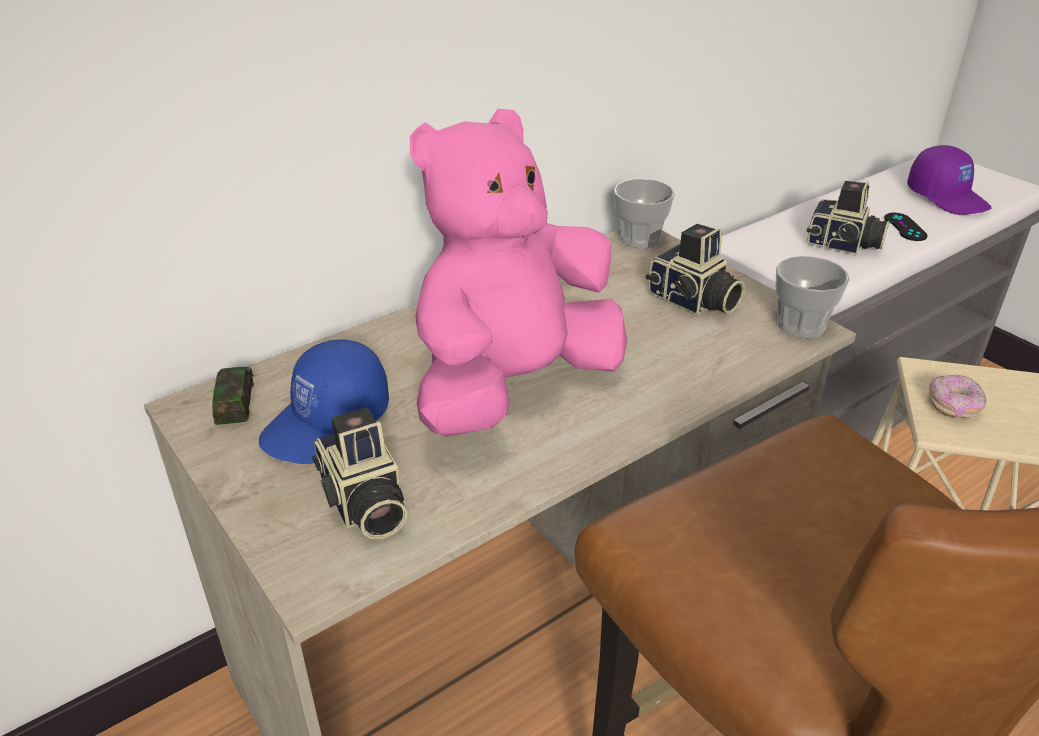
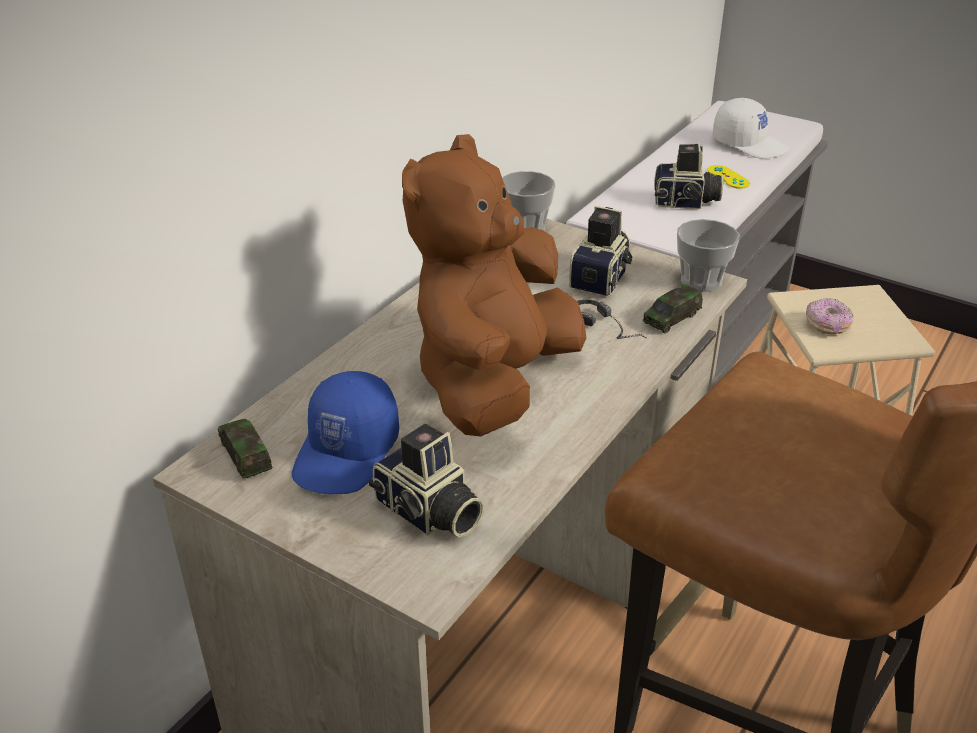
camera: 20 degrees left, 0 degrees up
pink plush toy [410,109,627,436] -> brown plush toy [402,134,587,437]
camera [646,224,745,315] -> camera turned 90 degrees counterclockwise [569,206,633,296]
black game controller [884,213,928,241] -> yellow game controller [707,165,750,189]
purple cap [907,145,991,215] -> white cap [712,98,789,159]
none -> headphones [577,299,646,339]
none -> toy car [643,284,703,333]

